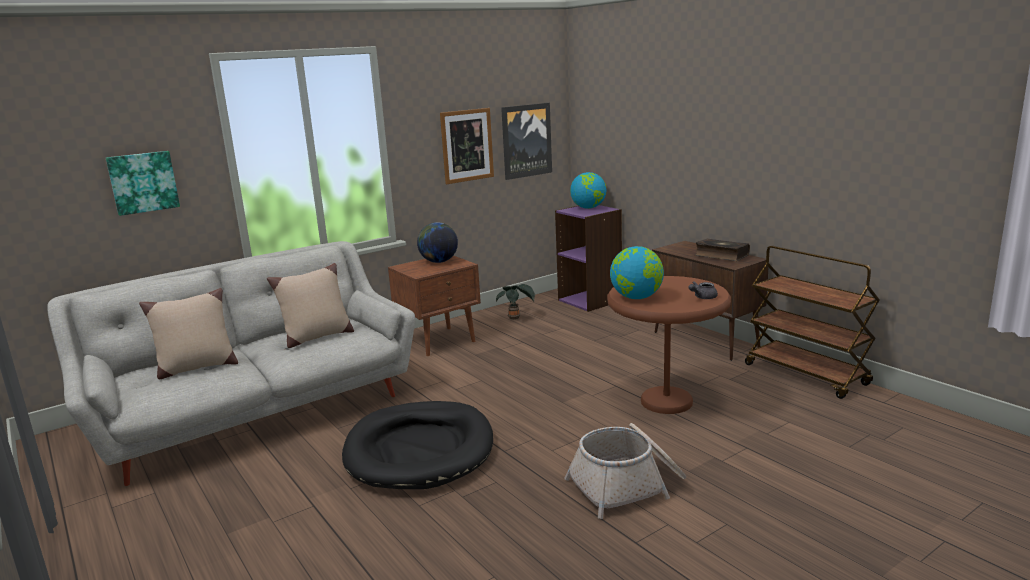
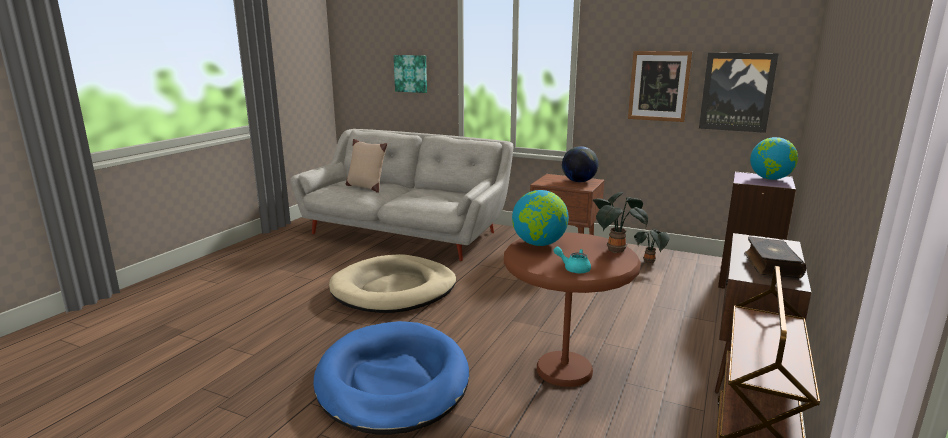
camera: 60 degrees right, 0 degrees up
beige pillow [267,263,354,348] -> none
black dog bed [342,401,493,489] -> beige dog bed [329,254,456,313]
basket [564,423,686,519] -> blue dog bed [313,321,469,435]
grey teapot [688,281,718,299] -> turquoise teapot [553,246,591,273]
none -> potted plant [593,192,648,253]

